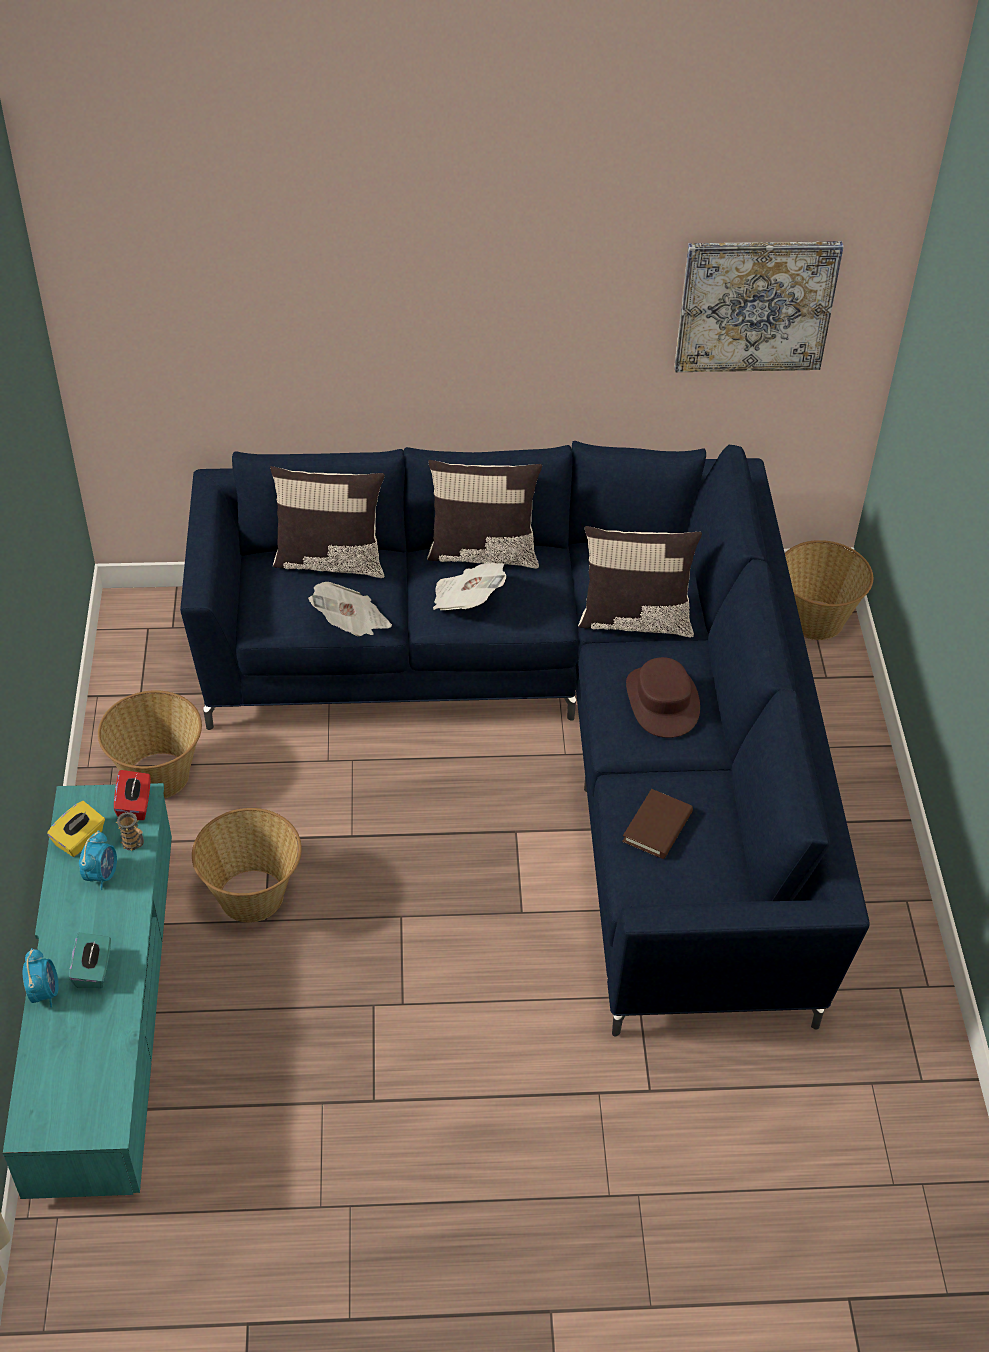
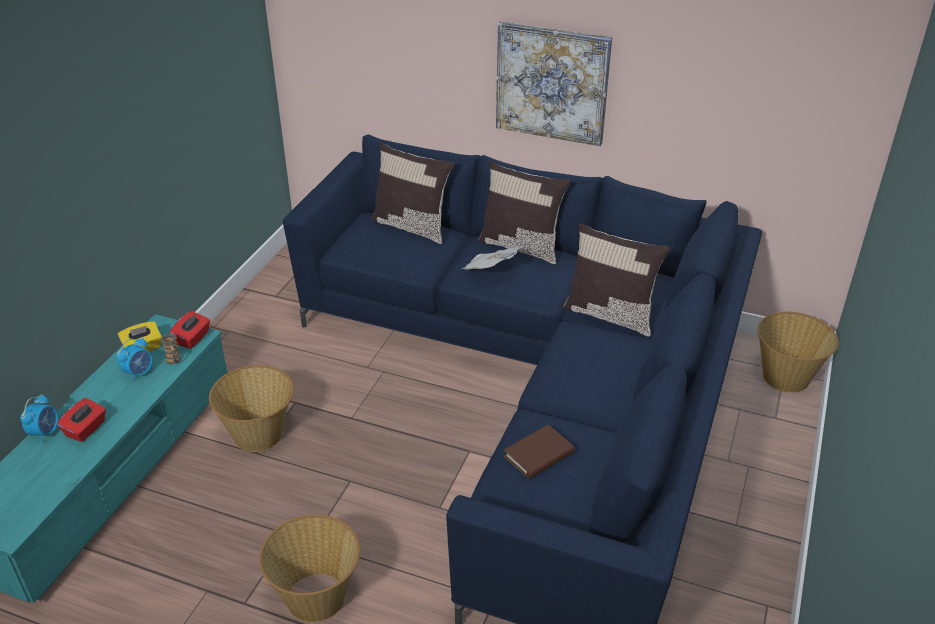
camera: 25 degrees right, 10 degrees down
turquoise tissue box [69,932,111,988] -> red tissue box [57,398,106,442]
basket [98,690,202,799] -> basket moved to [259,514,360,623]
newspaper [308,582,392,637] -> none
brown hat [626,657,700,738] -> none
picture [674,241,844,372] -> picture moved to [496,21,612,146]

